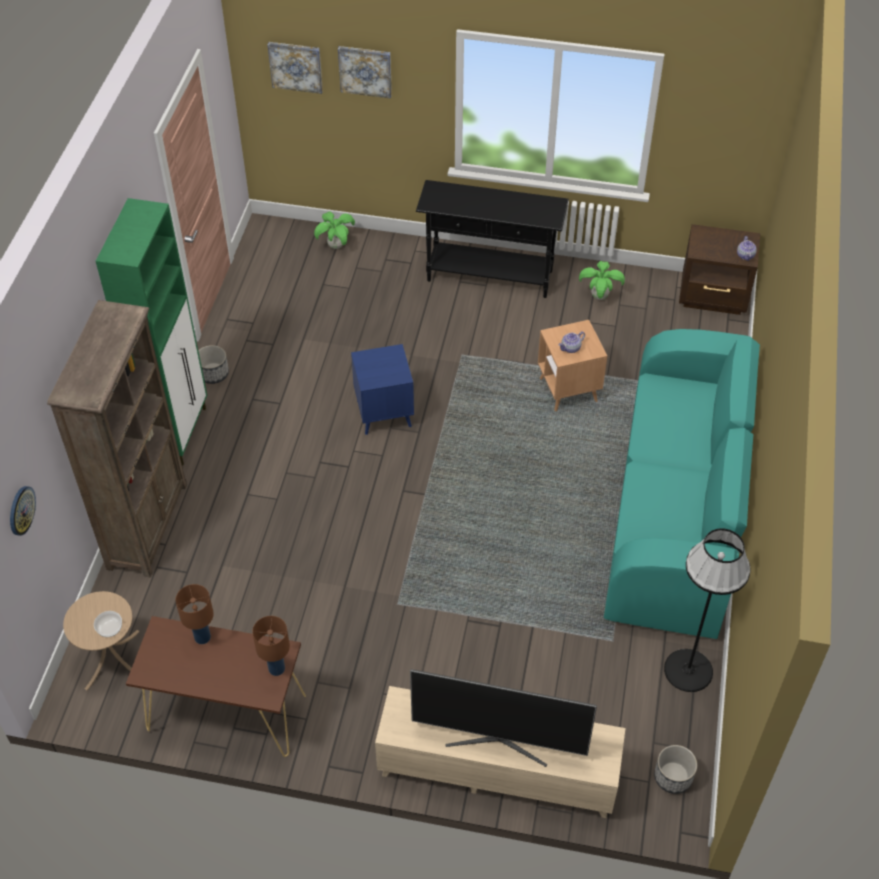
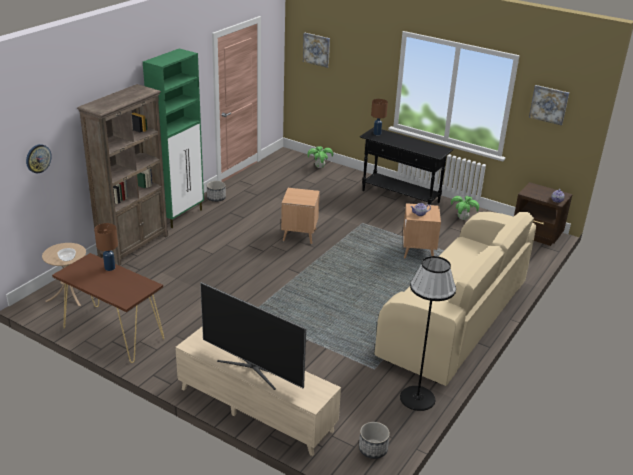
camera: 20 degrees right, 20 degrees down
brown table lamp [252,616,290,676] -> brown table lamp moved to [371,99,388,135]
picture [338,46,392,99] -> picture moved to [529,85,569,126]
blue side table [351,344,414,435] -> brown side table [281,188,320,244]
turquoise sofa [604,329,760,639] -> beige sofa [375,212,536,386]

